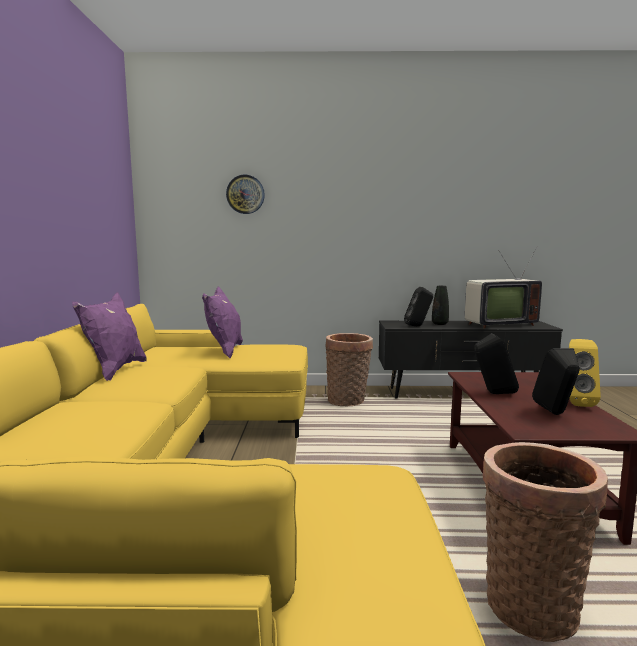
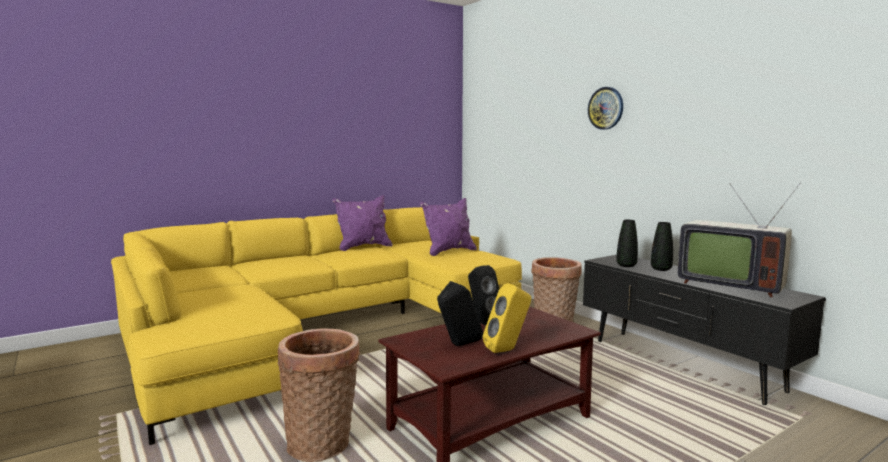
camera: 55 degrees right, 0 degrees up
wall clock [226,175,265,214] -> wall clock moved to [588,87,623,130]
black speaker [404,287,433,326] -> black vase [616,220,638,267]

